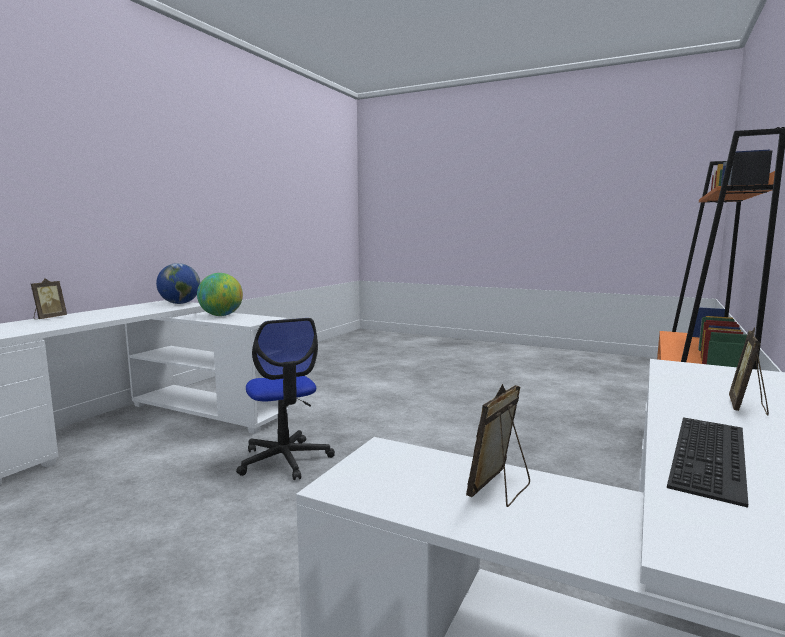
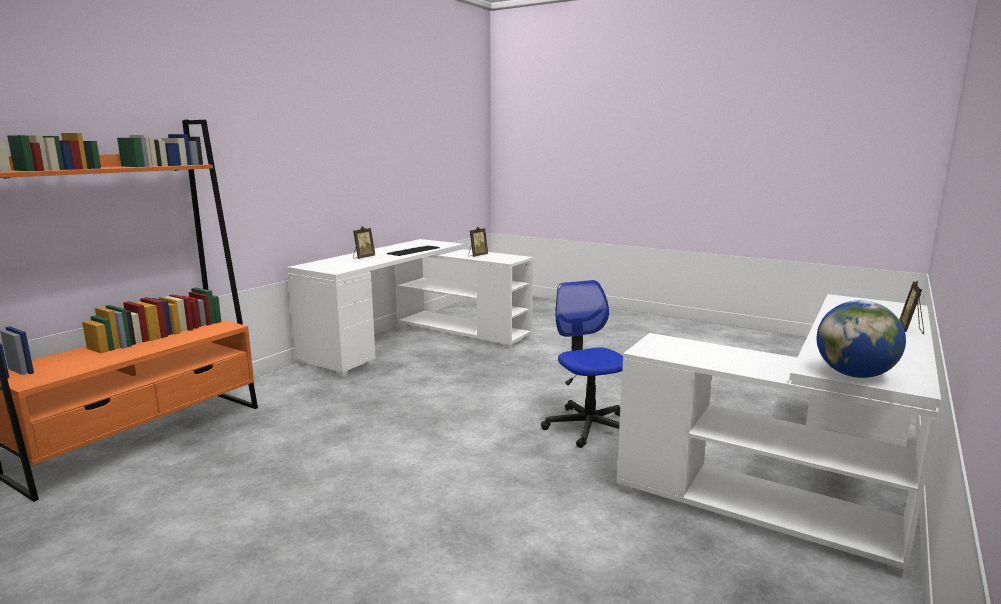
camera: 175 degrees left, 5 degrees up
globe [197,273,243,316] -> none

